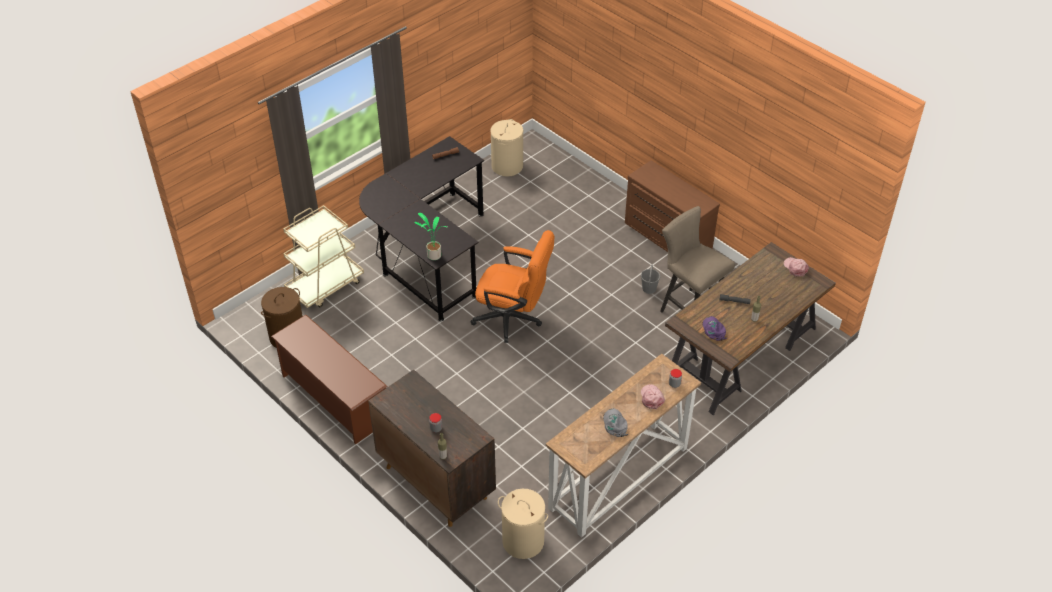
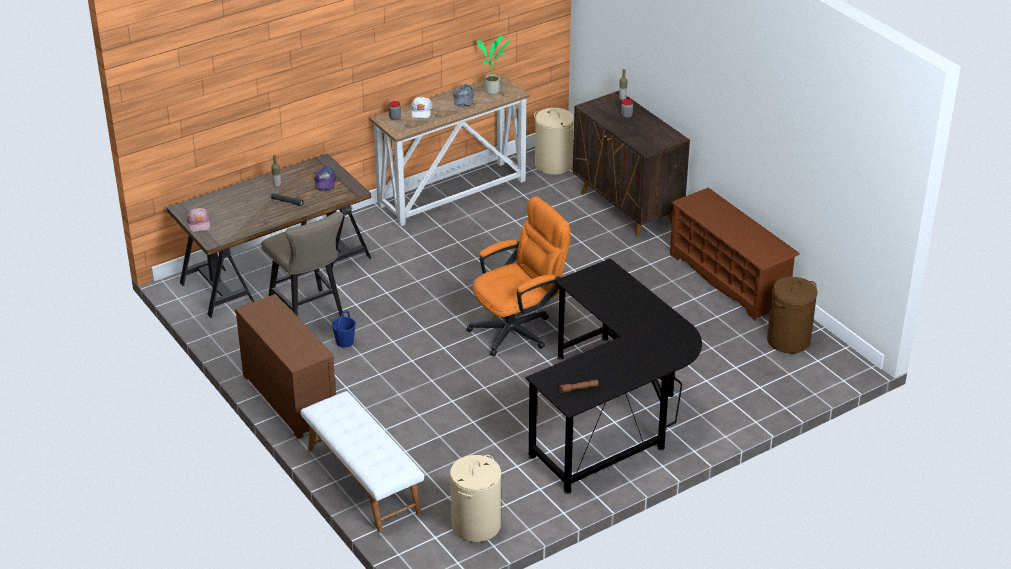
camera: 170 degrees left, 10 degrees down
beige cart [283,205,364,308] -> none
potted plant [414,213,448,260] -> potted plant moved to [477,36,510,94]
orange office chair [470,230,554,343] -> orange office chair turned 120 degrees clockwise [466,196,570,356]
grey bucket [641,265,660,294] -> blue bucket [332,310,356,348]
pink cap [641,384,665,409] -> white cap [411,97,432,118]
none -> white bench [300,391,424,533]

